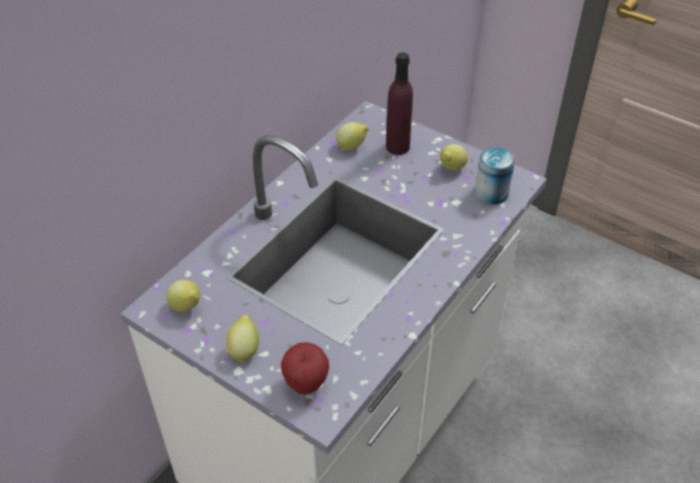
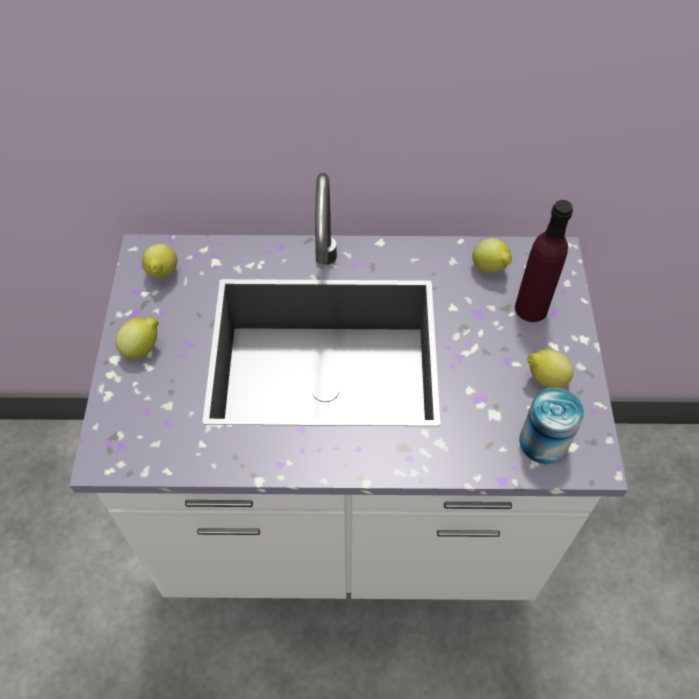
camera: 55 degrees right, 10 degrees up
apple [281,342,329,395] -> none

